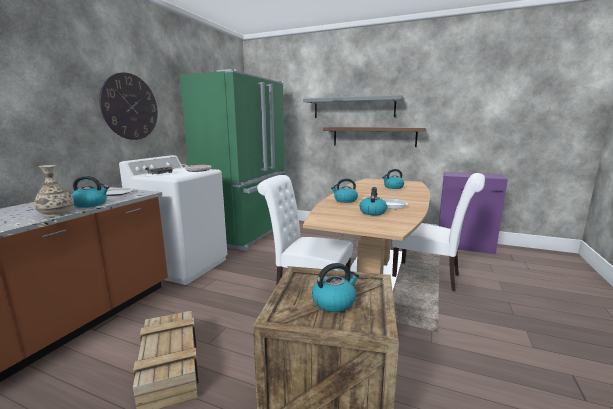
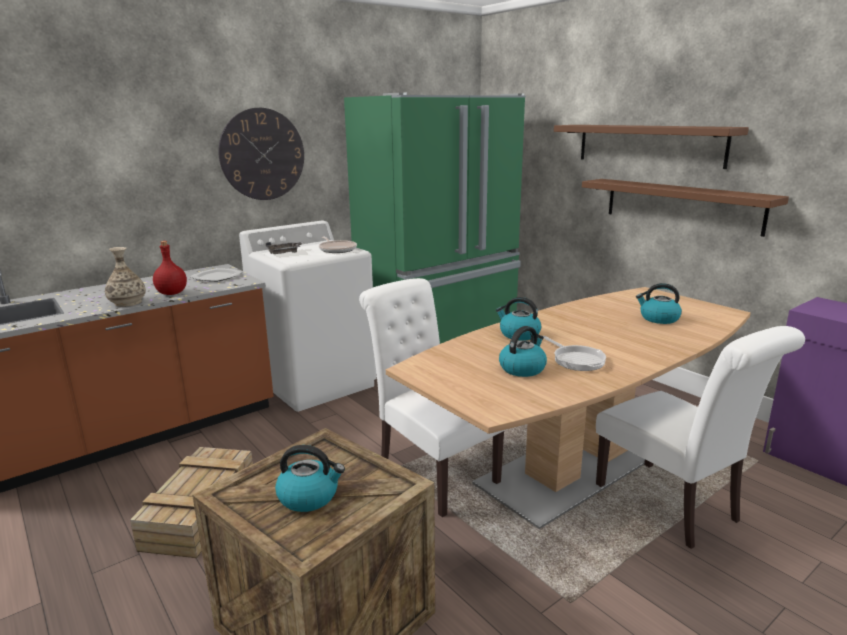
camera: 30 degrees right, 5 degrees up
kettle [71,176,109,208] -> red bottle [153,241,187,295]
grey shelf [303,95,404,118] -> brown shelf [554,125,749,169]

